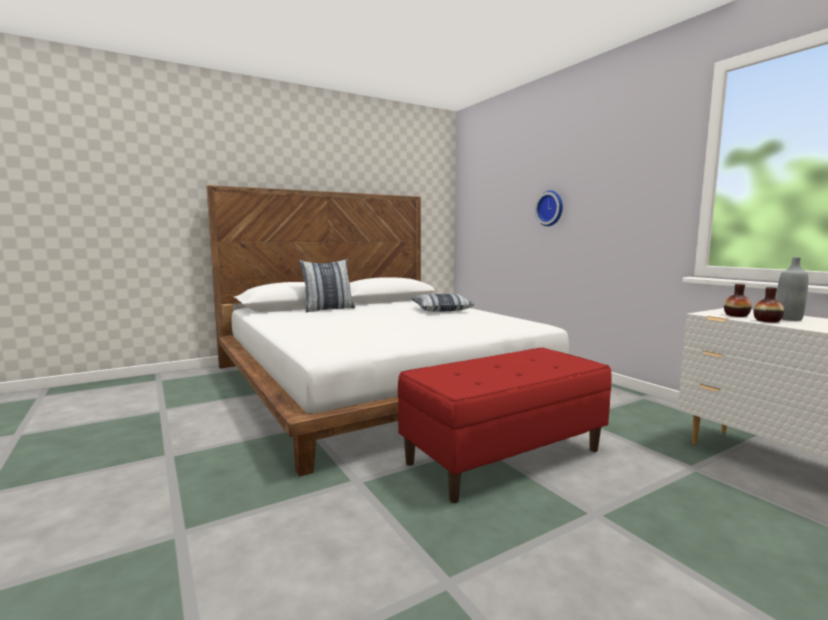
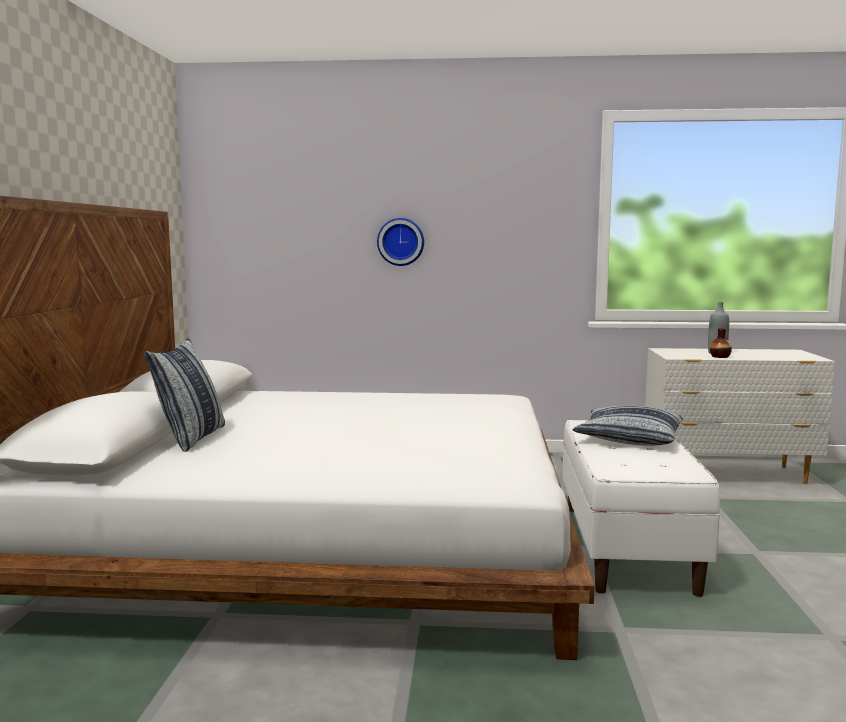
camera: 55 degrees left, 0 degrees up
red bench [398,348,612,503] -> white bench [563,420,720,597]
pillow [411,294,474,312] -> pillow moved to [572,406,683,446]
vase [724,284,752,317] -> none

